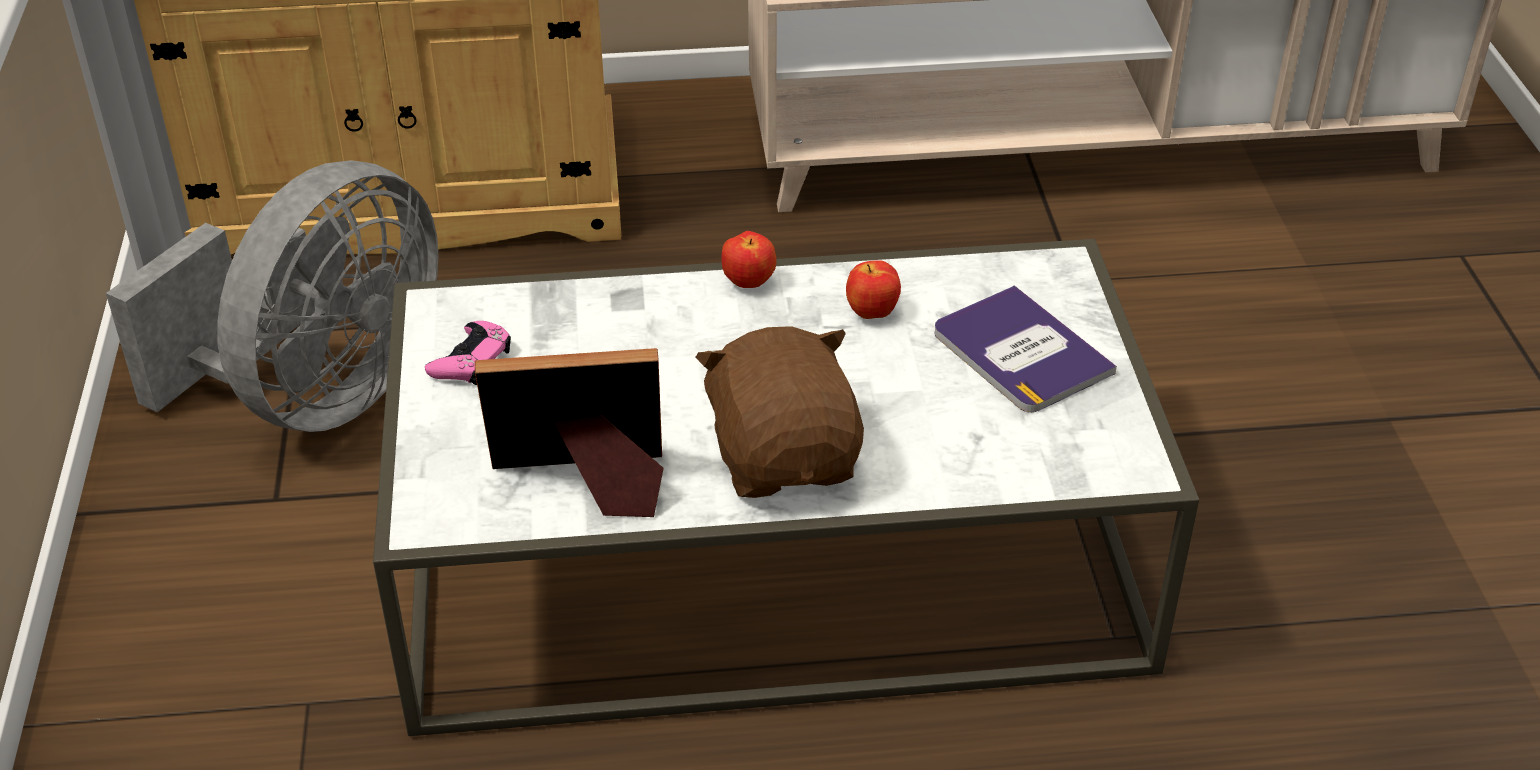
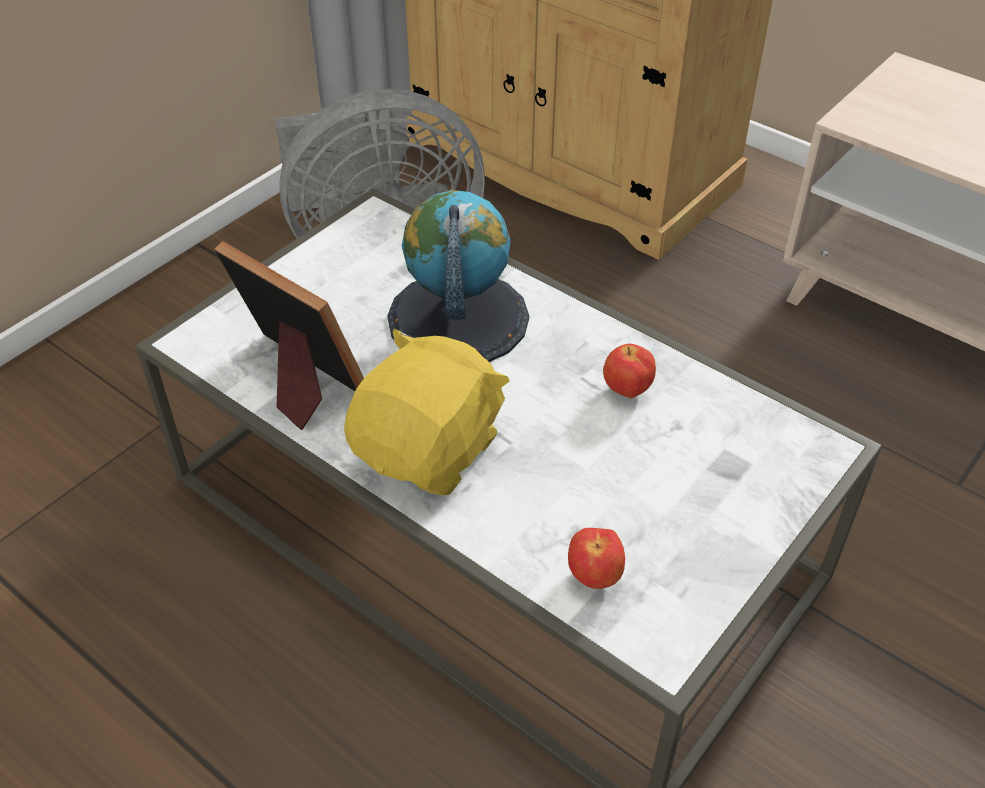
camera: 45 degrees right, 5 degrees up
pink game controller [425,321,511,385] -> none
brown plush toy [696,326,864,498] -> yellow plush toy [344,329,510,495]
apple [722,231,777,288] -> apple moved to [568,528,625,589]
book [934,285,1117,413] -> none
none -> globe [387,190,529,362]

